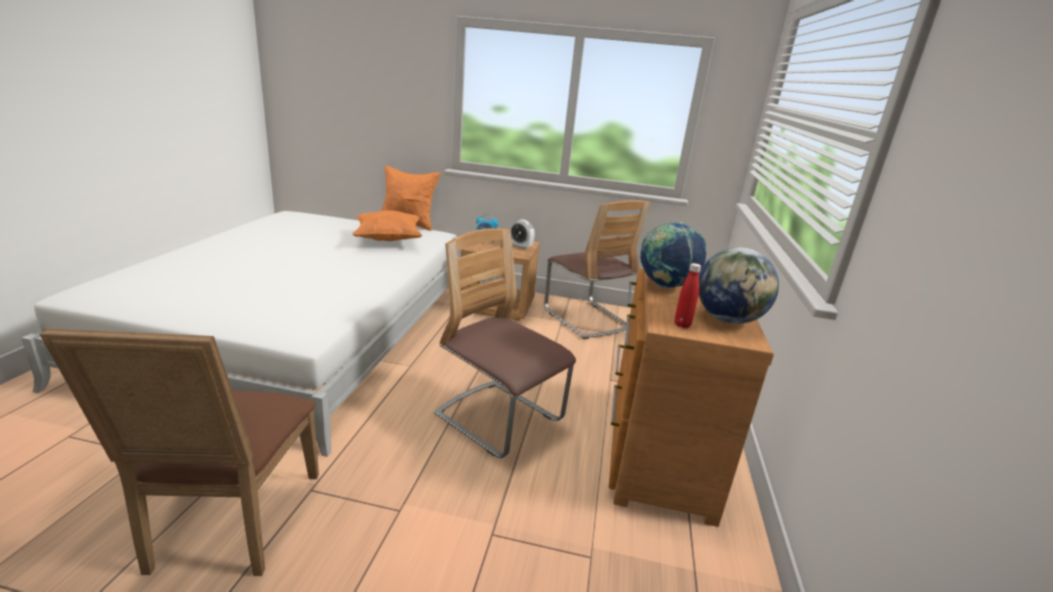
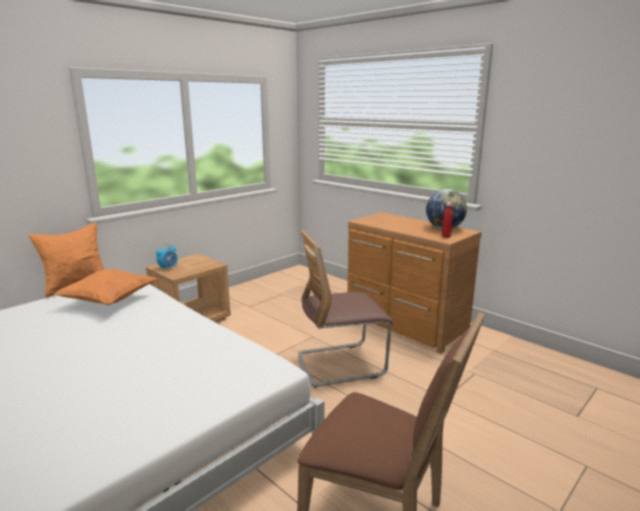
camera: 55 degrees left, 5 degrees down
alarm clock [510,219,535,249] -> none
chair [544,200,650,339] -> none
globe [640,222,706,289] -> none

